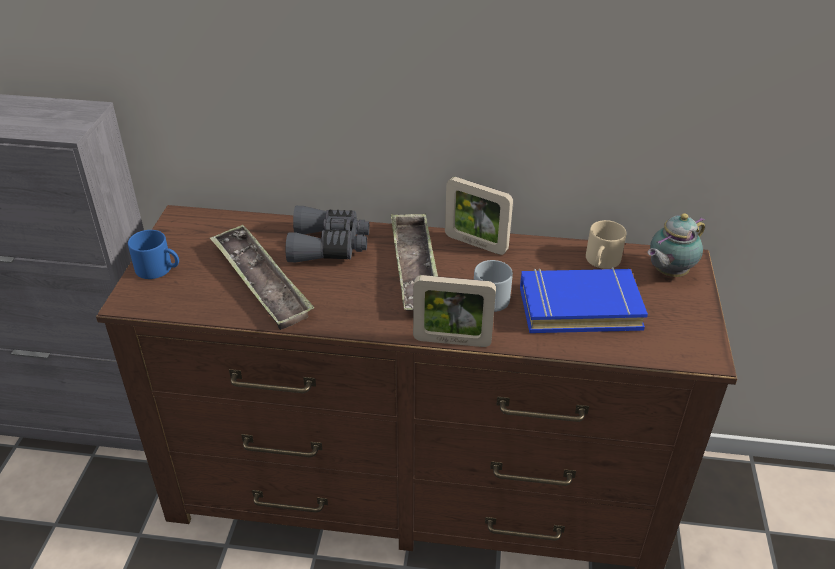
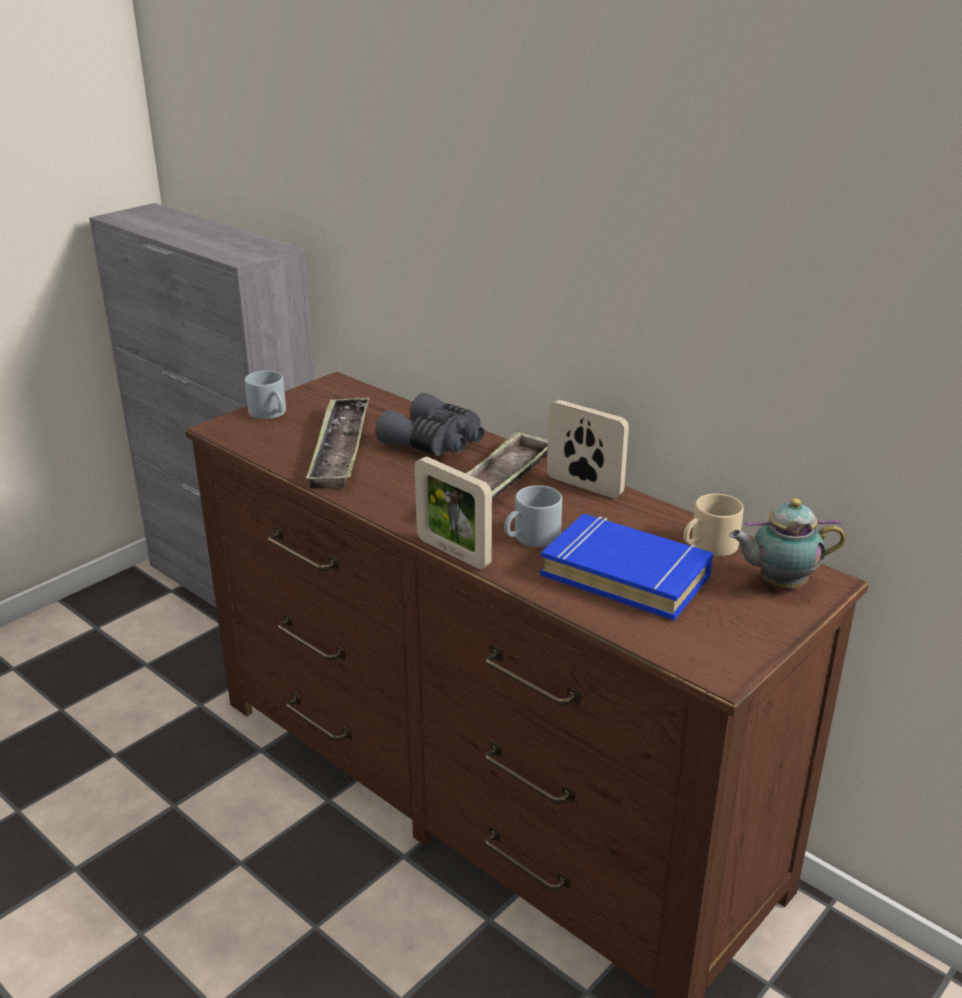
camera: 35 degrees right, 10 degrees down
blue mug [128,230,179,279] -> grey mug [245,371,286,419]
picture frame [445,177,513,255] -> picture frame turned 150 degrees clockwise [547,400,629,498]

